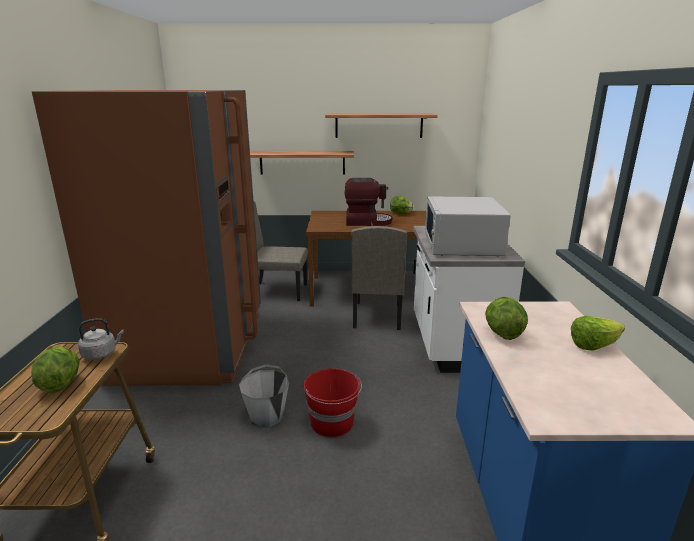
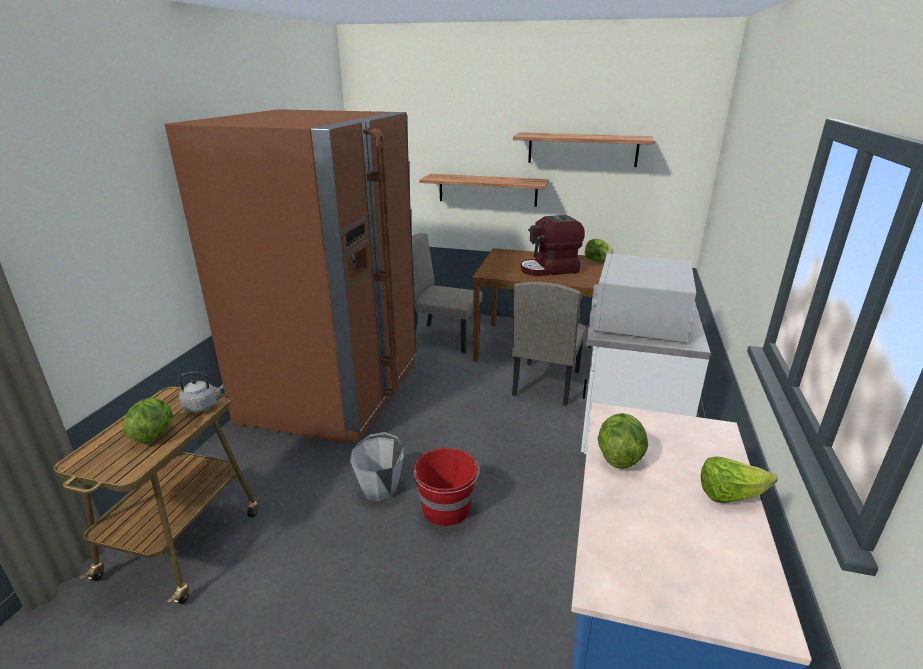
camera: 15 degrees right, 5 degrees up
coffee machine [345,178,392,226] -> coffee machine turned 150 degrees clockwise [521,215,585,276]

